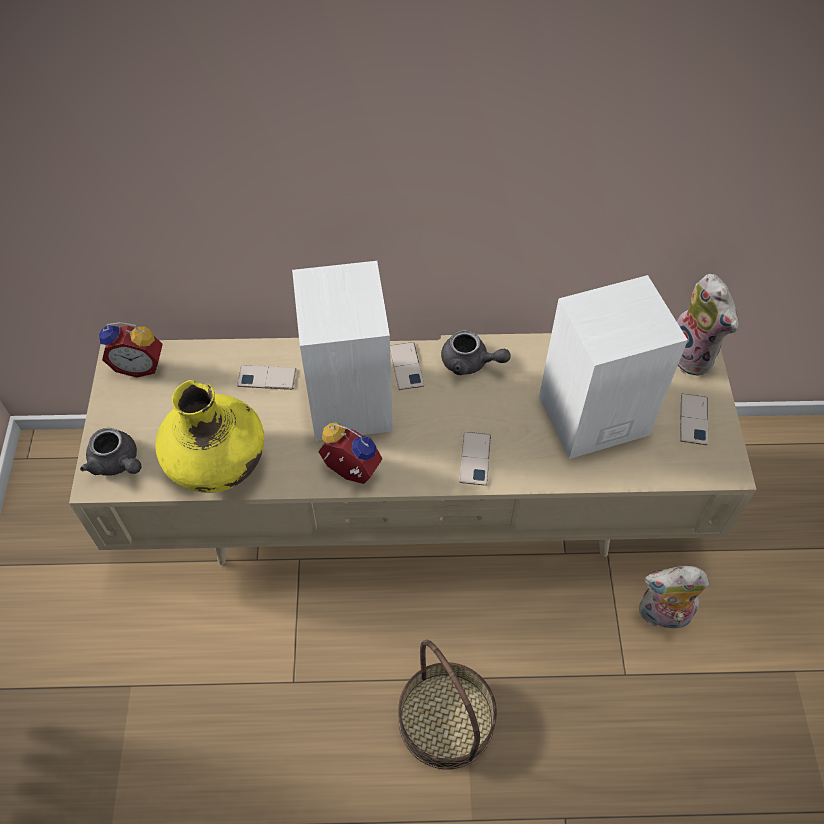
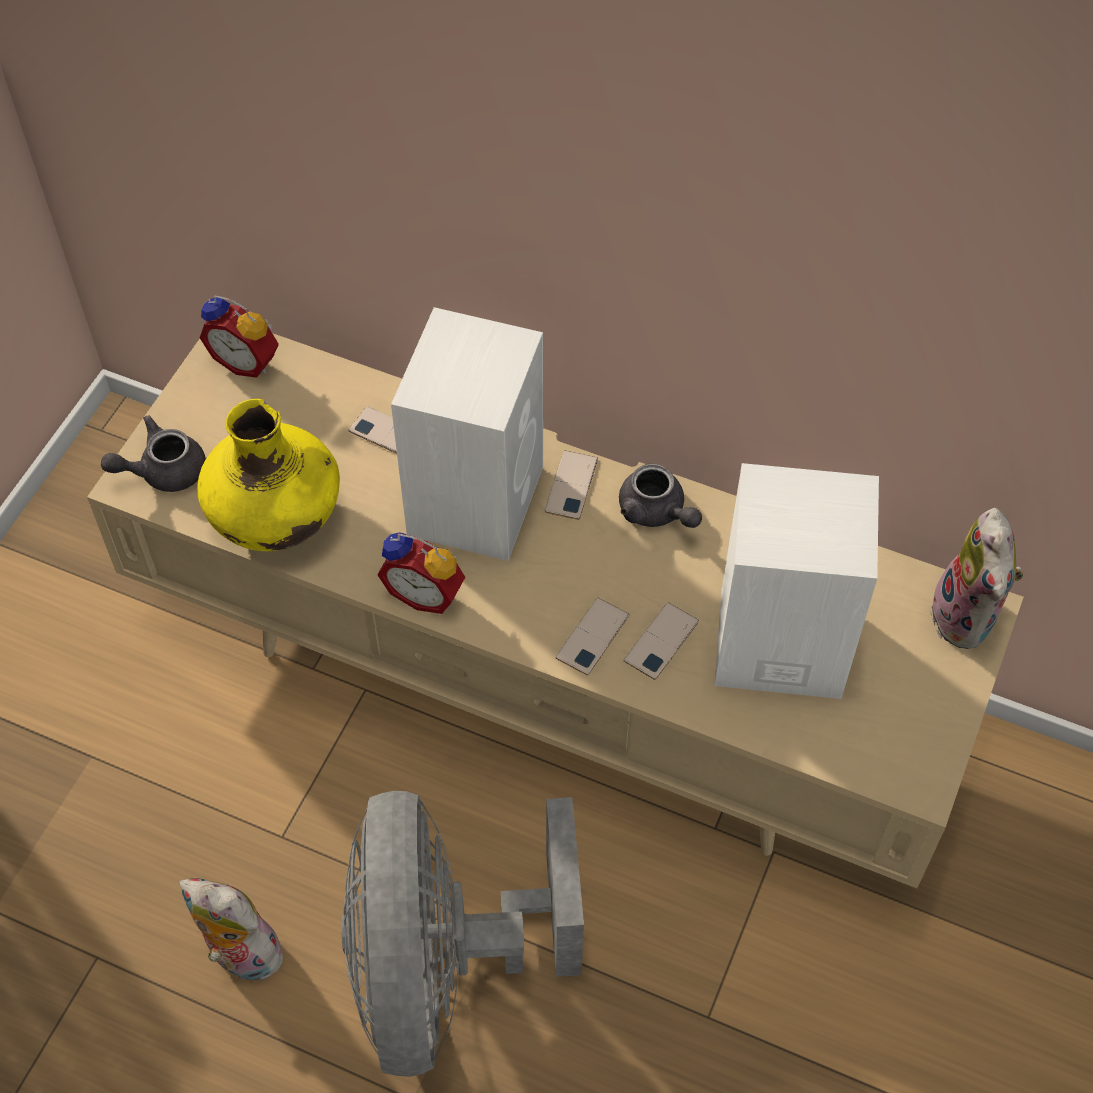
camera: 25 degrees right, 0 degrees up
grey teapot [80,428,141,476] -> grey teapot turned 90 degrees clockwise [101,415,206,492]
alarm clock [318,423,383,484] -> alarm clock turned 150 degrees clockwise [377,532,465,614]
basket [398,640,497,770] -> grey fan [341,791,584,1077]
plush toy [639,565,709,629] -> plush toy moved to [180,878,292,984]
phone [680,393,708,445] -> phone moved to [624,602,699,680]

